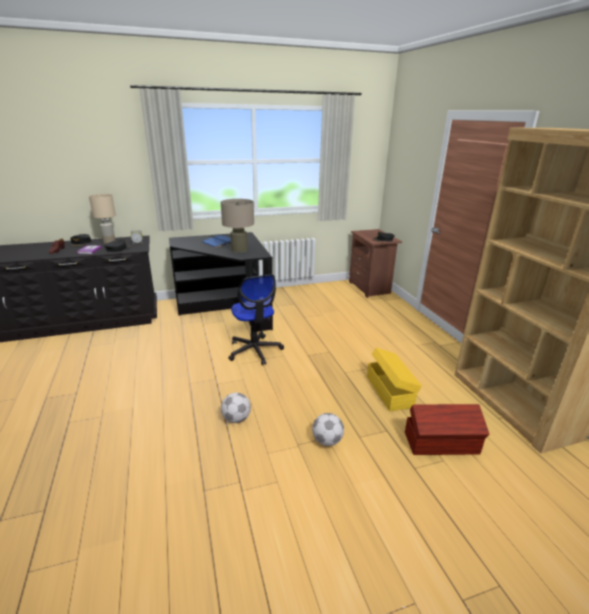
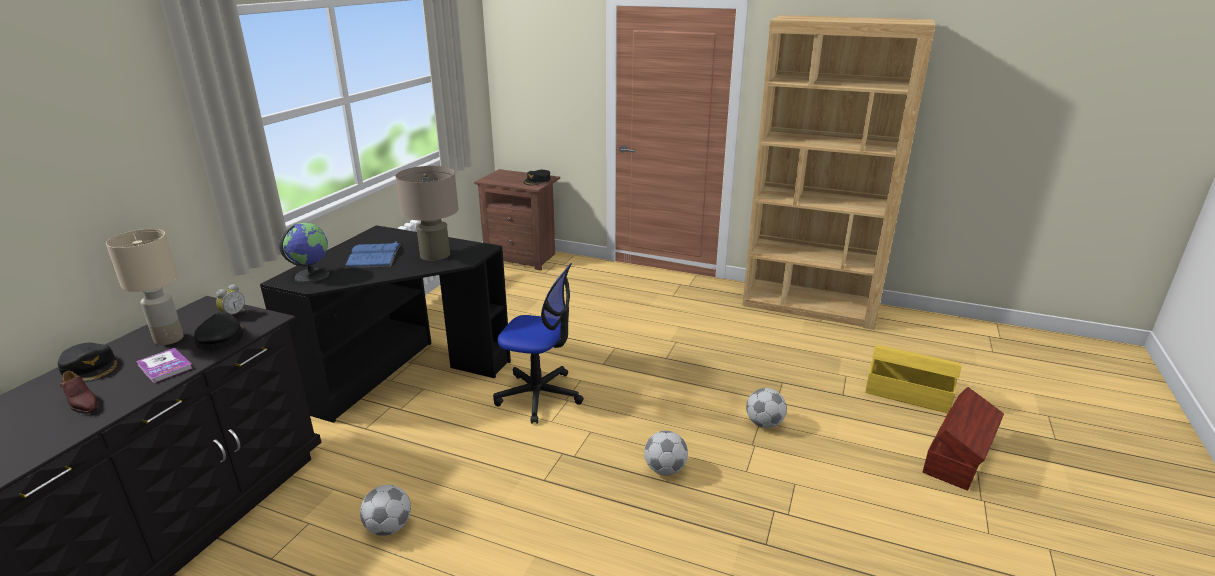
camera: 50 degrees left, 0 degrees up
yellow storage box [367,348,422,411] -> yellow storage box moved to [865,345,961,413]
brown storage box [405,404,489,455] -> brown storage box moved to [923,387,1004,491]
none -> globe [279,223,329,283]
none -> football [360,485,411,536]

